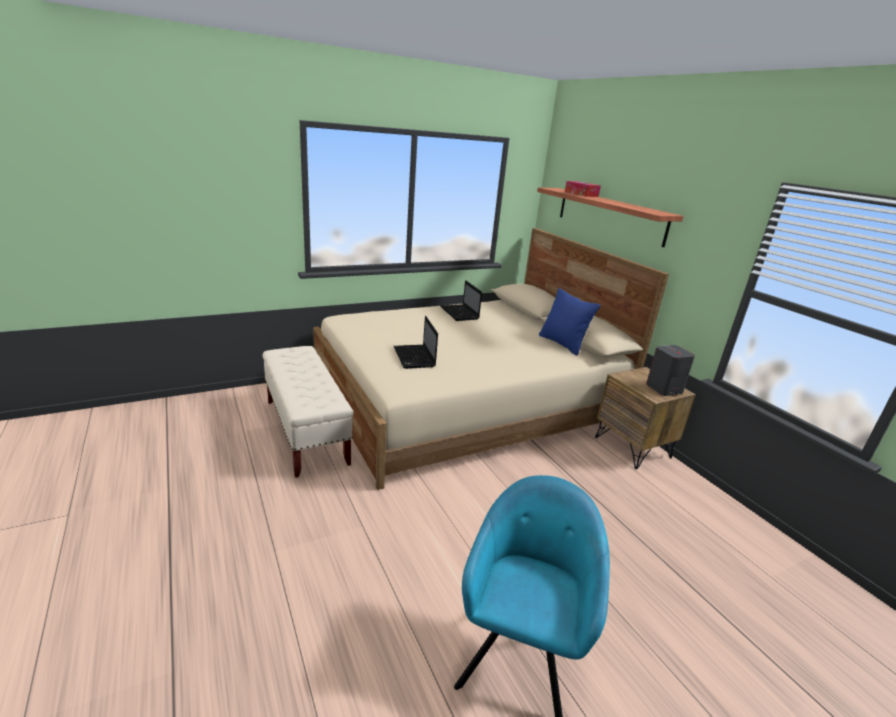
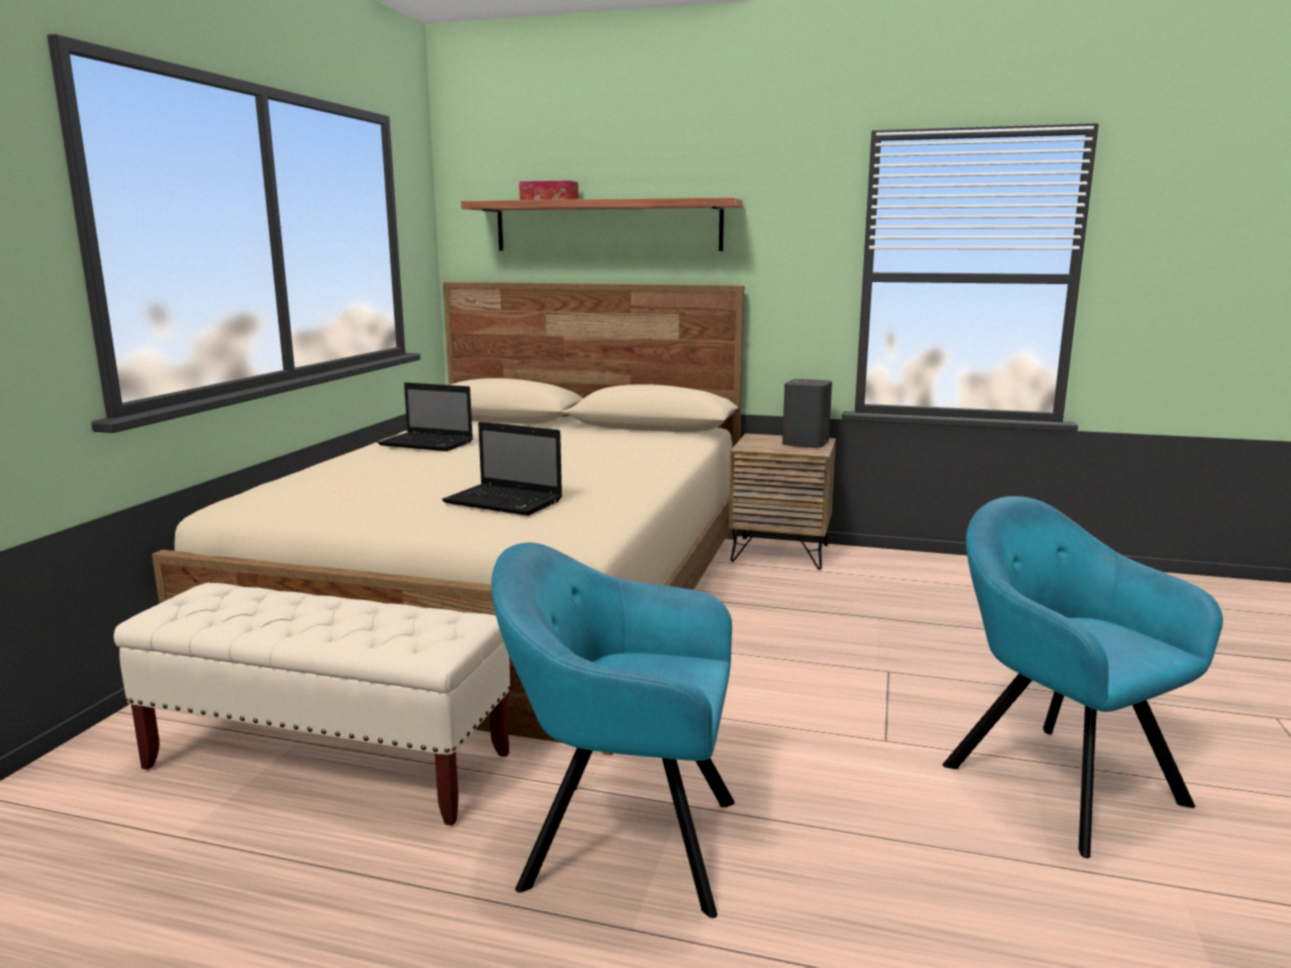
camera: 45 degrees left, 10 degrees down
blue pillow [539,288,600,355] -> none
none -> turquoise armchair [491,543,735,918]

